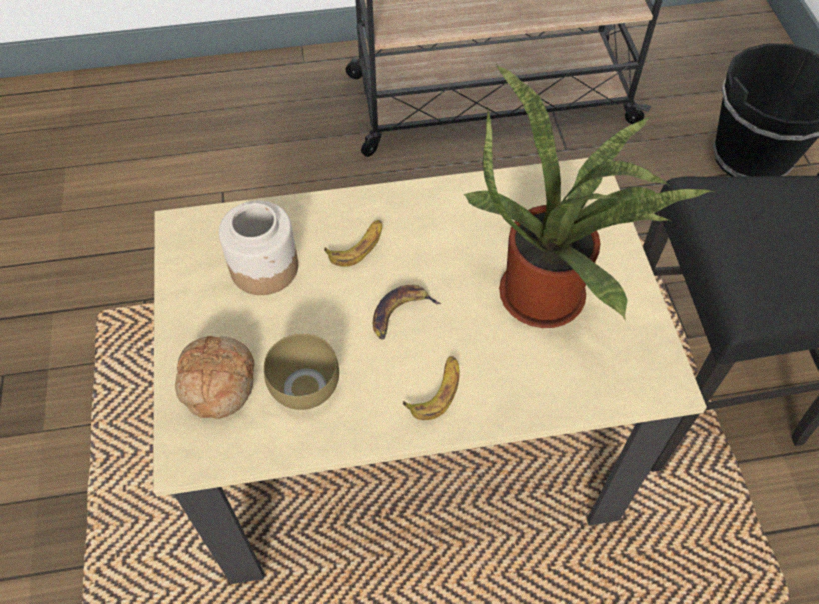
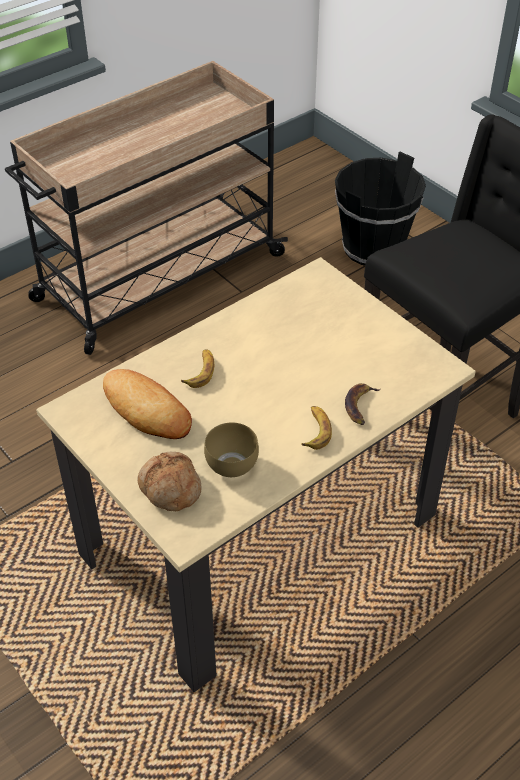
camera: 30 degrees left, 10 degrees down
jar [219,201,298,295] -> bread [103,369,192,439]
banana [373,285,441,339] -> banana moved to [345,383,381,425]
potted plant [464,64,714,328] -> none

